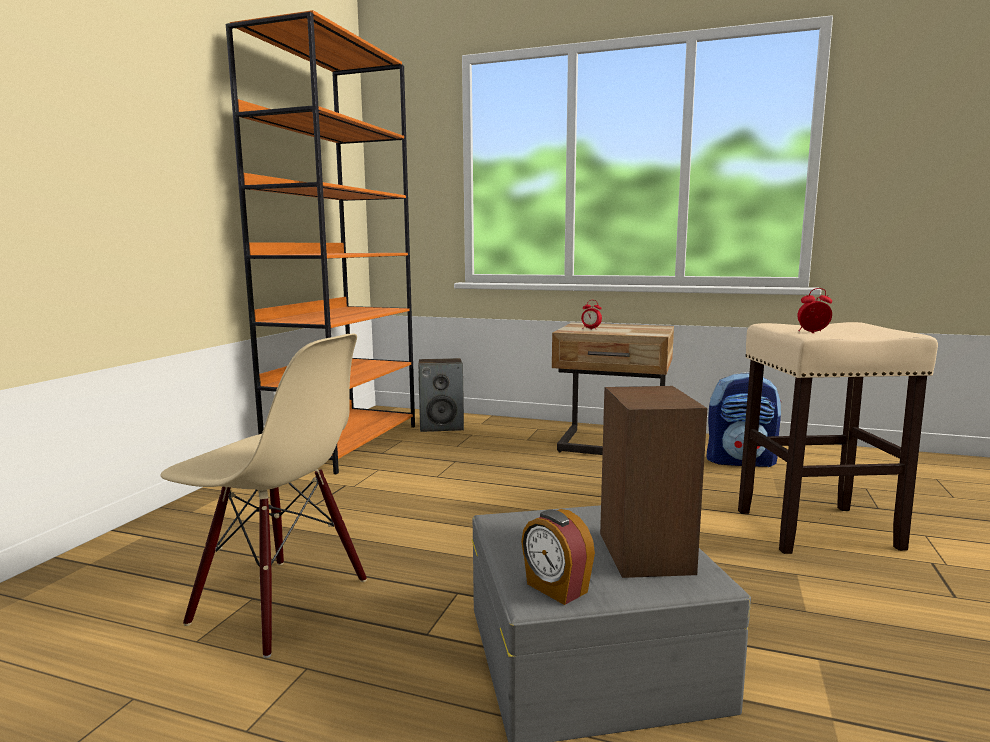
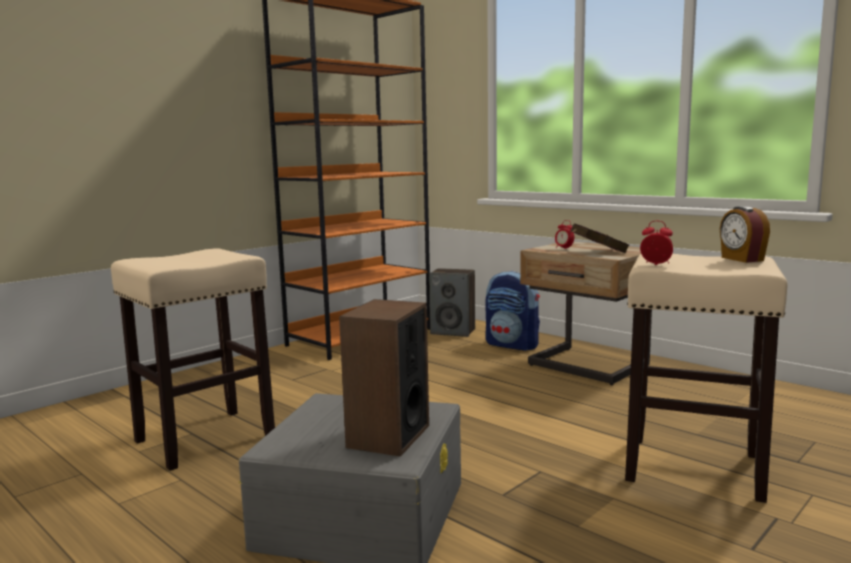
camera: 25 degrees right, 0 degrees up
beige chair [160,334,367,658] -> beige stool [111,248,275,471]
alarm clock [521,509,595,605] -> alarm clock moved to [720,206,770,263]
backpack [707,372,782,467] -> backpack moved to [486,271,540,351]
none -> red book [568,223,629,253]

